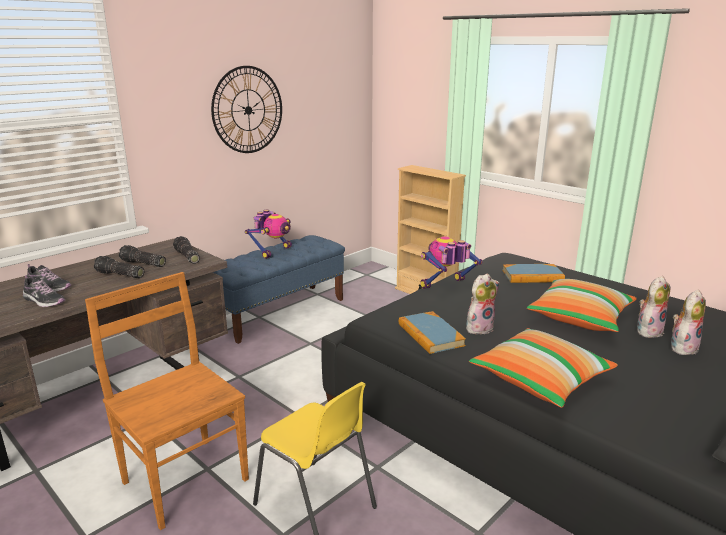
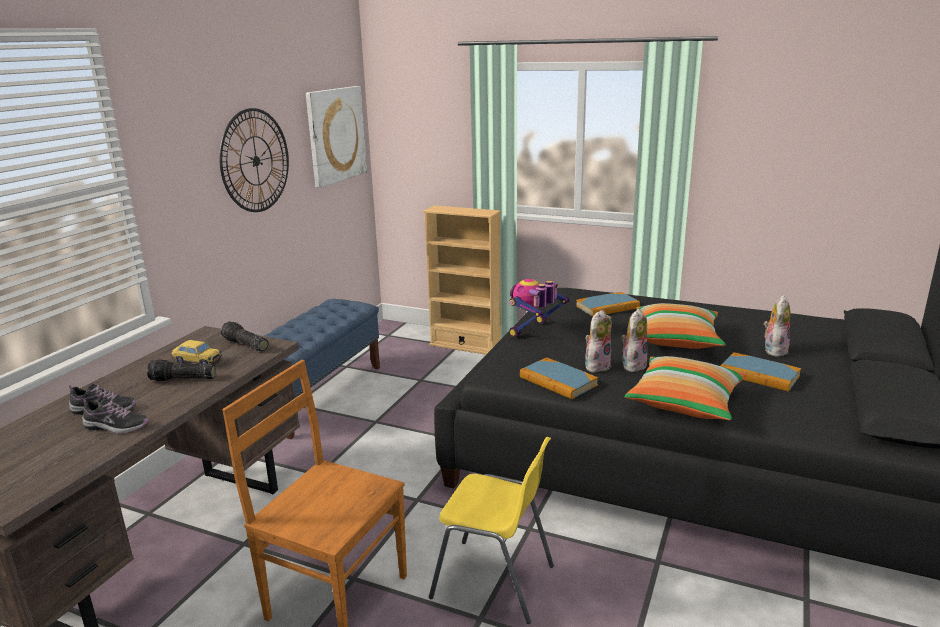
camera: 20 degrees left, 0 degrees up
flashlight [119,245,166,267] -> toy car [171,340,222,364]
toy robot [245,210,292,259] -> none
plush toy [637,276,670,338] -> plush toy moved to [621,309,647,372]
none -> picture [306,86,367,188]
none -> book [721,352,801,392]

